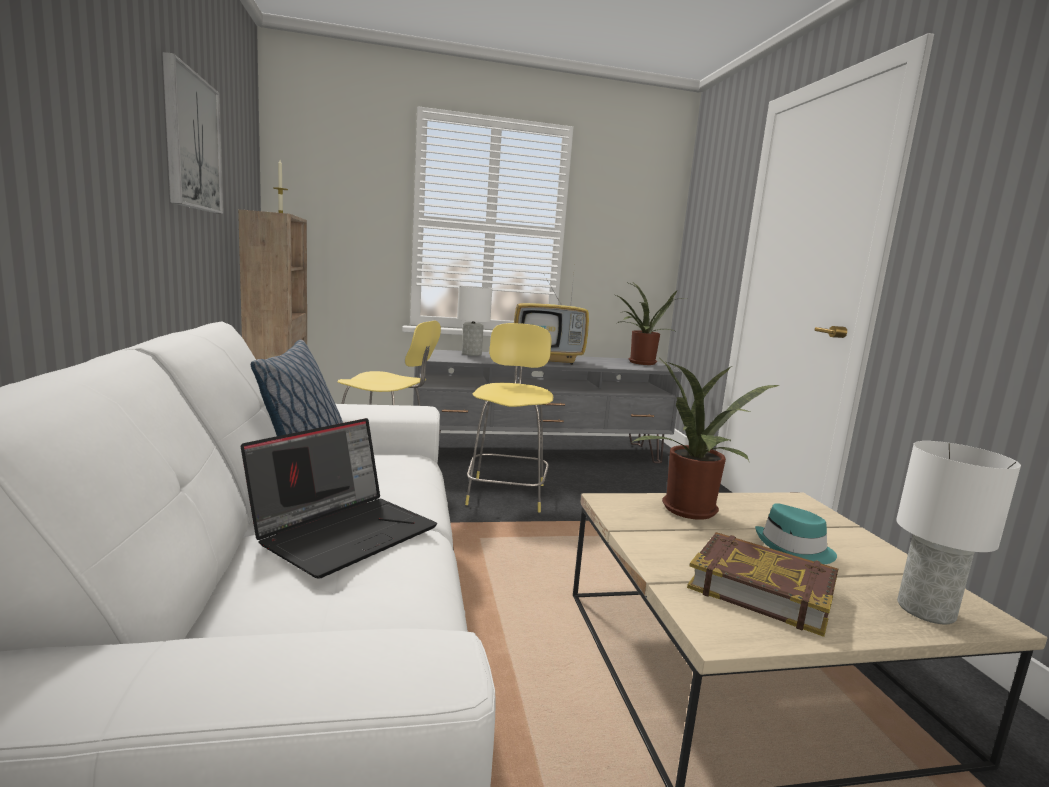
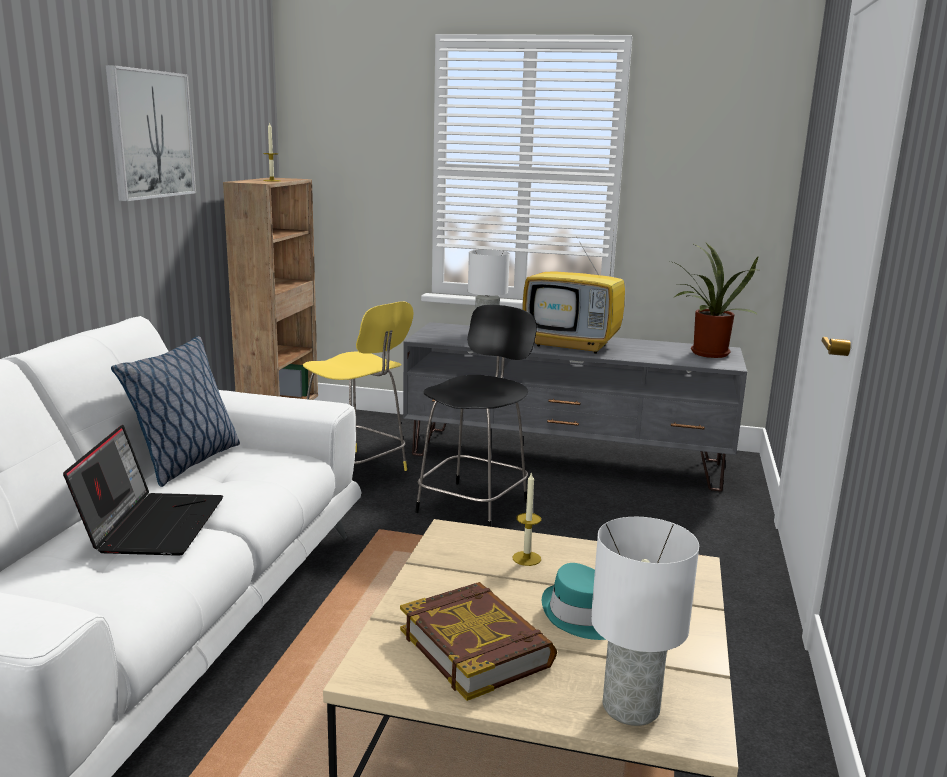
camera: 25 degrees right, 5 degrees up
laptop [241,418,437,579] -> laptop turned 60 degrees counterclockwise [63,425,223,556]
yellow stool [465,323,553,512] -> black stool [415,305,537,527]
potted plant [631,360,779,520] -> candle [513,472,541,566]

